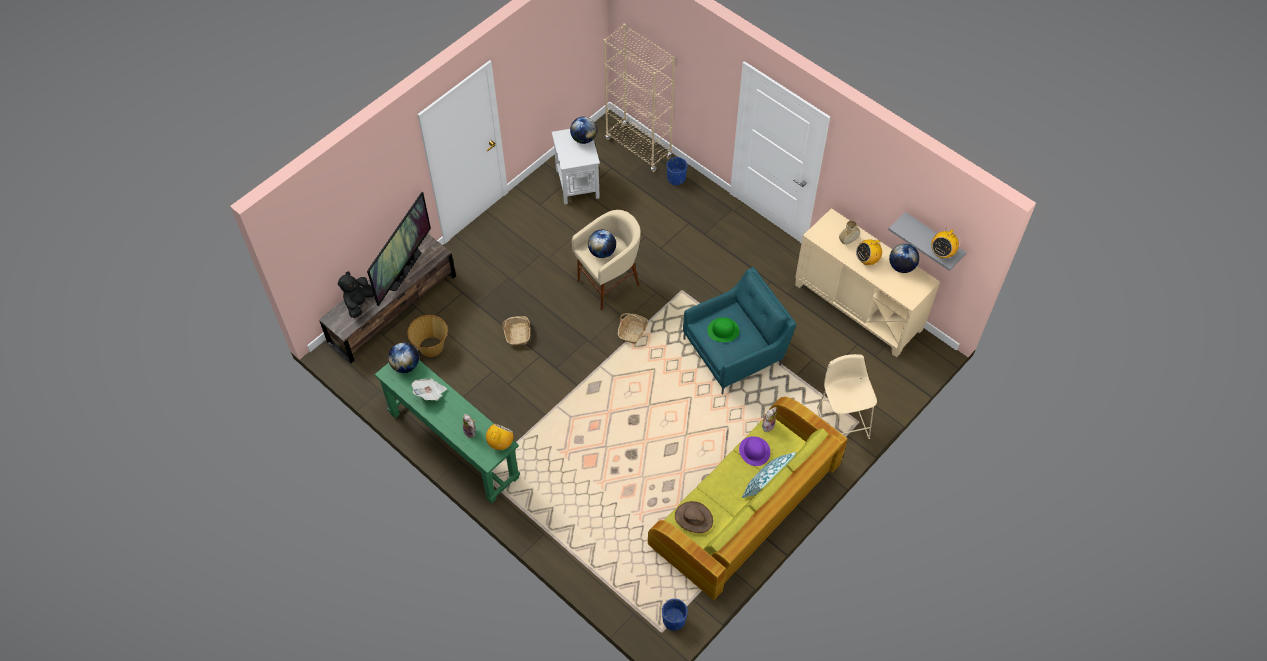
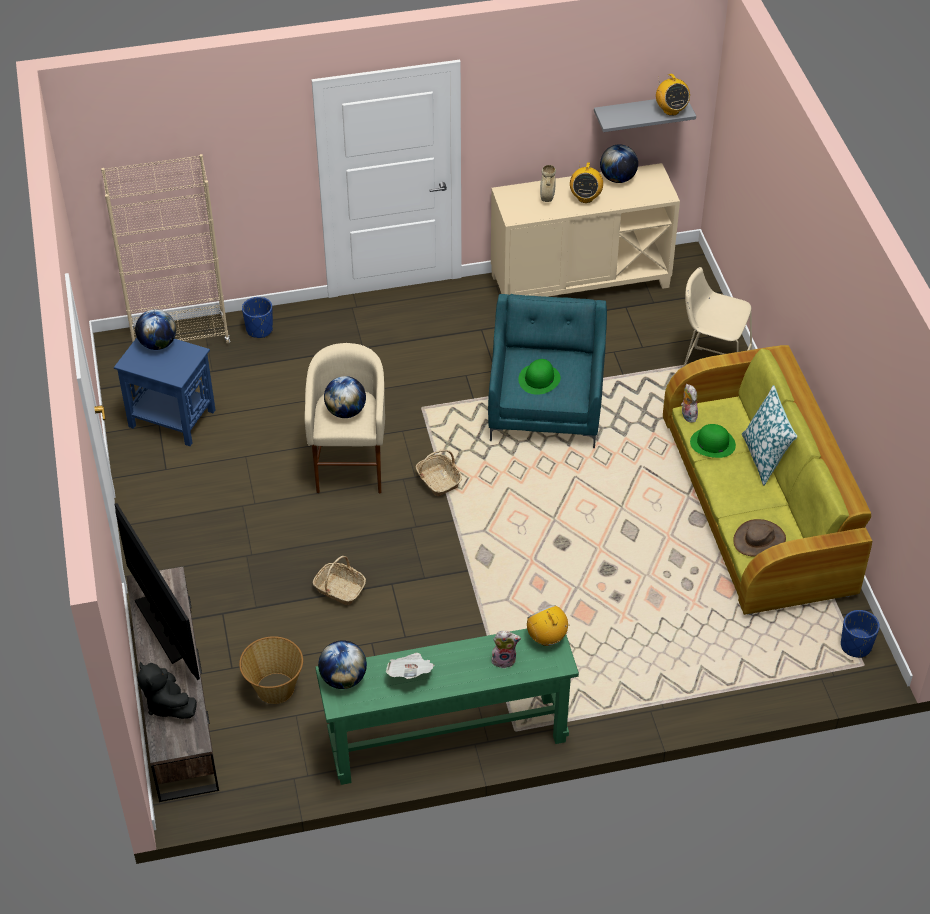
camera: 55 degrees left, 10 degrees down
white side table [552,129,600,204] -> blue side table [114,338,215,446]
purple hat [739,436,770,466] -> green hat [690,424,736,458]

